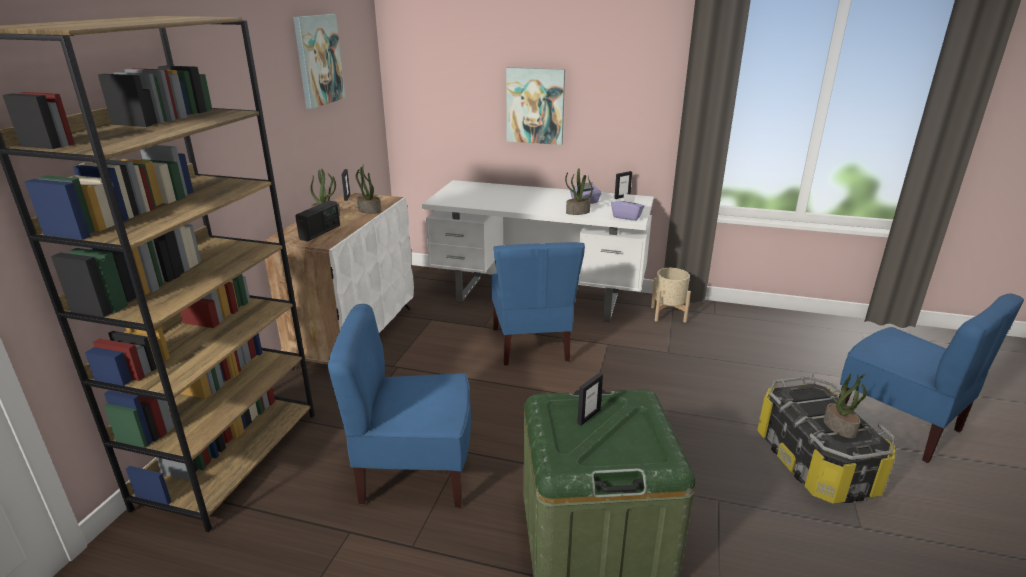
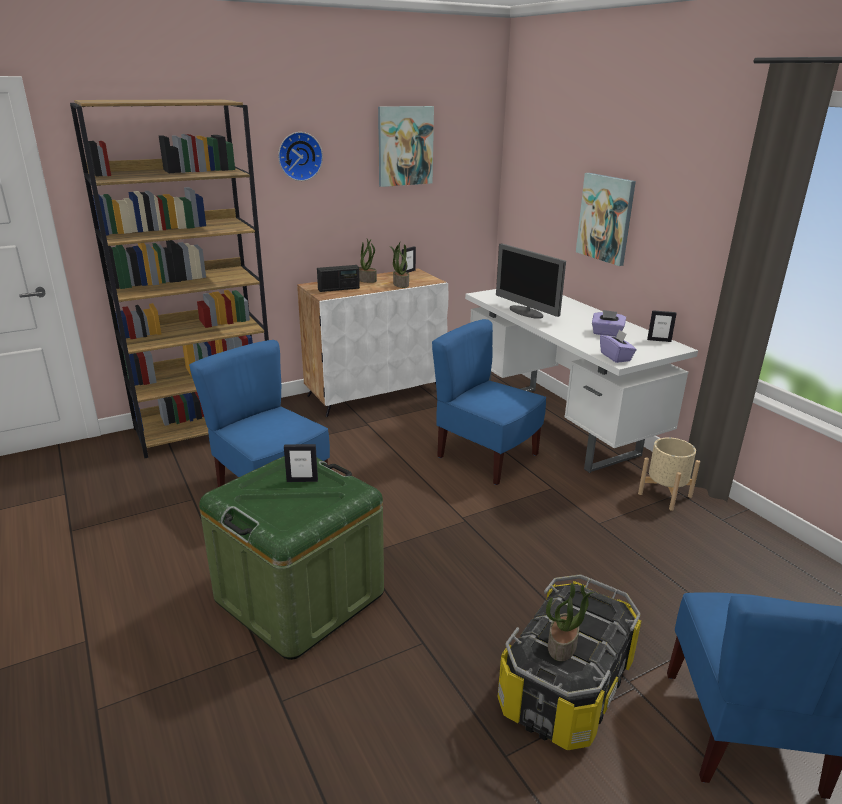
camera: 45 degrees right, 0 degrees up
blue chair [491,242,585,366] -> blue chair turned 90 degrees clockwise [432,319,546,485]
potted plant [565,168,593,215] -> none
none -> wall clock [278,132,323,181]
none -> monitor [496,244,566,319]

